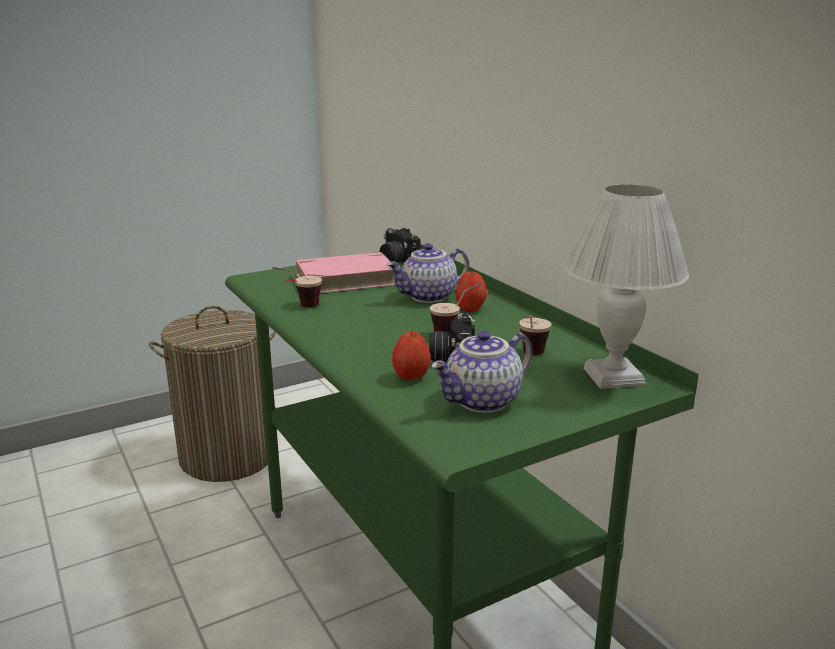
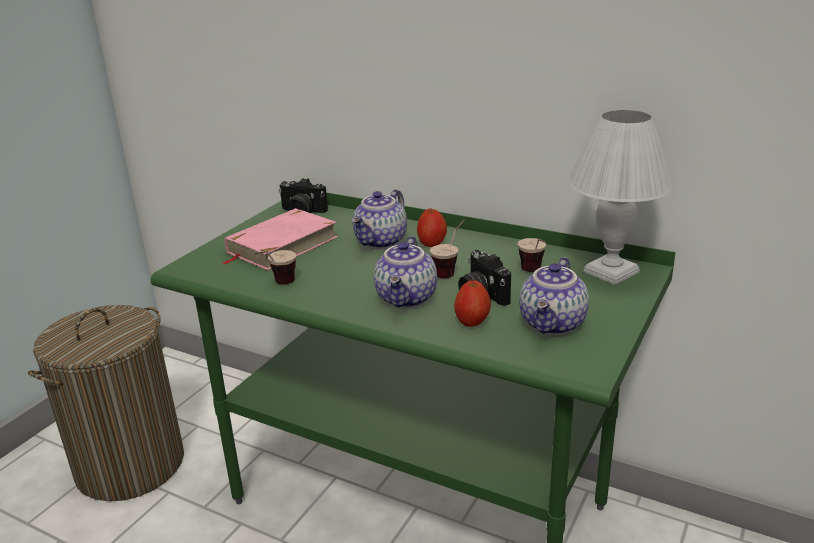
camera: 30 degrees left, 5 degrees up
none -> teapot [374,236,437,308]

